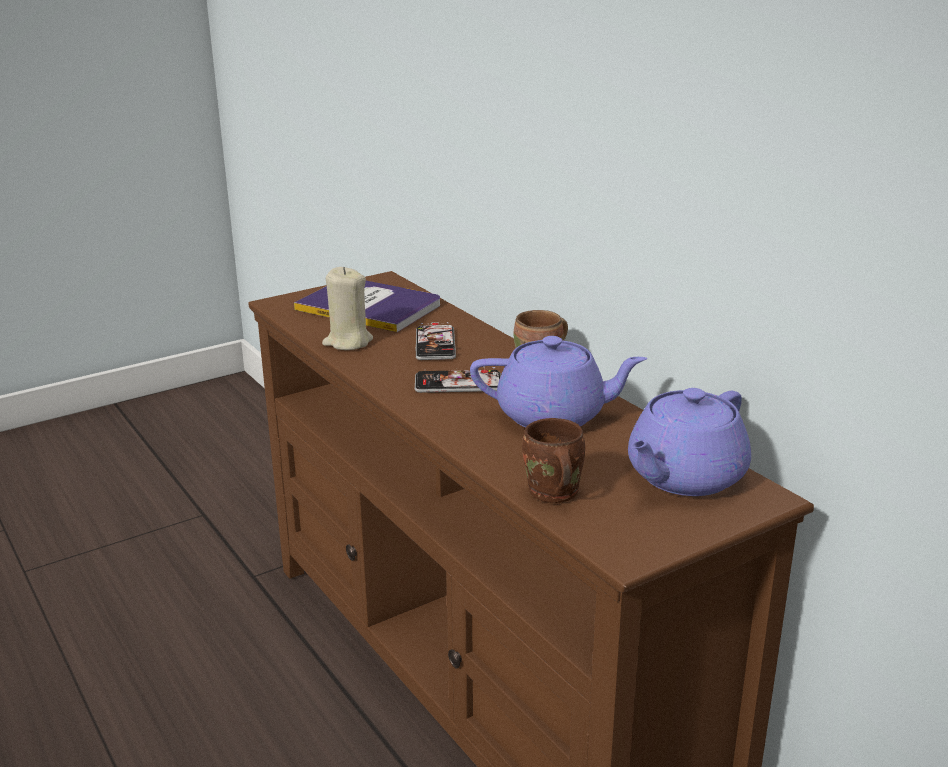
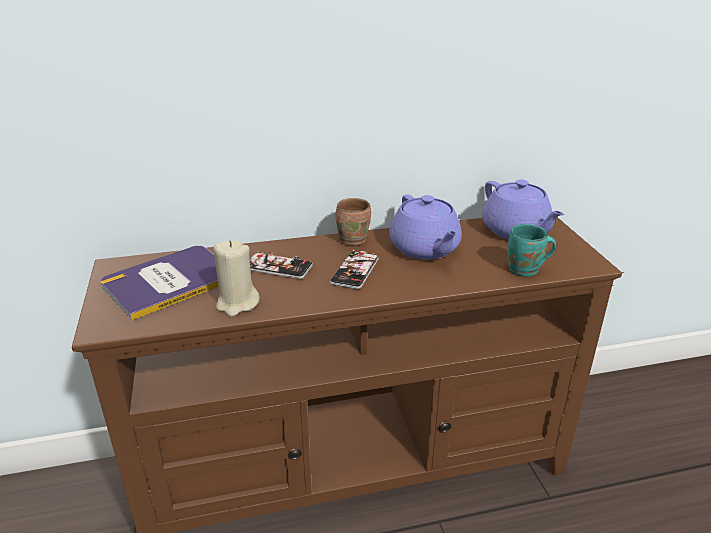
camera: 70 degrees left, 5 degrees up
purple teapot [470,336,647,428] -> purple teapot turned 135 degrees clockwise [389,194,462,260]
brown mug [522,418,585,503] -> turquoise mug [508,224,557,277]

